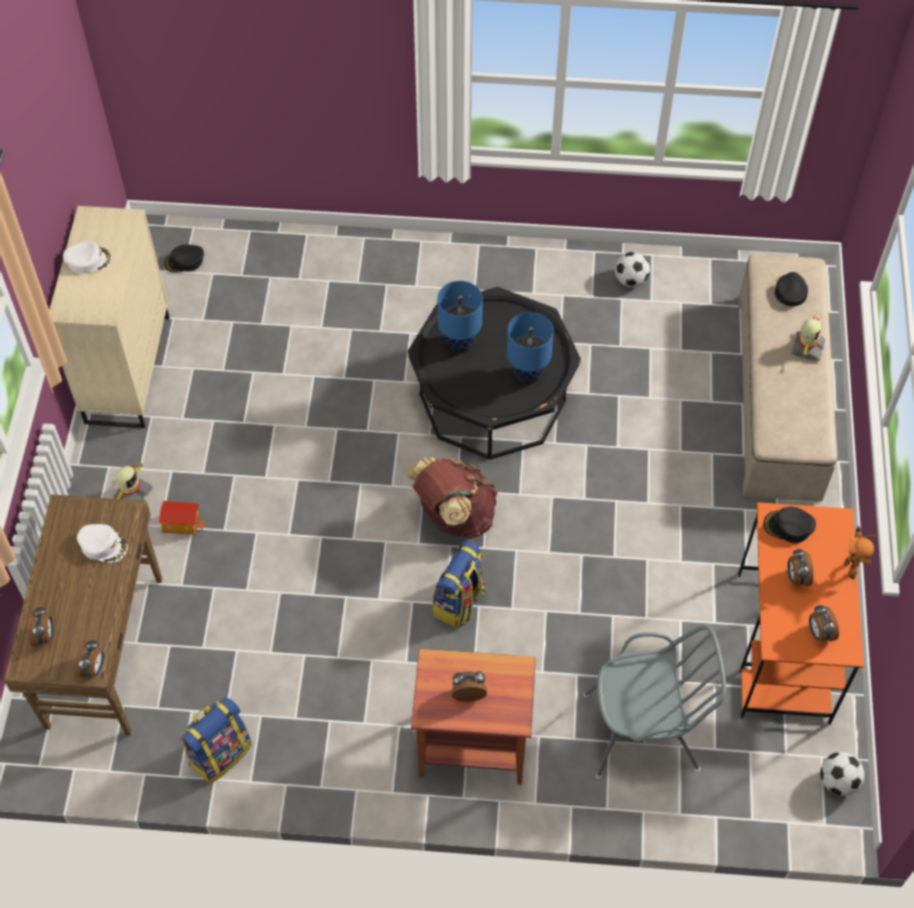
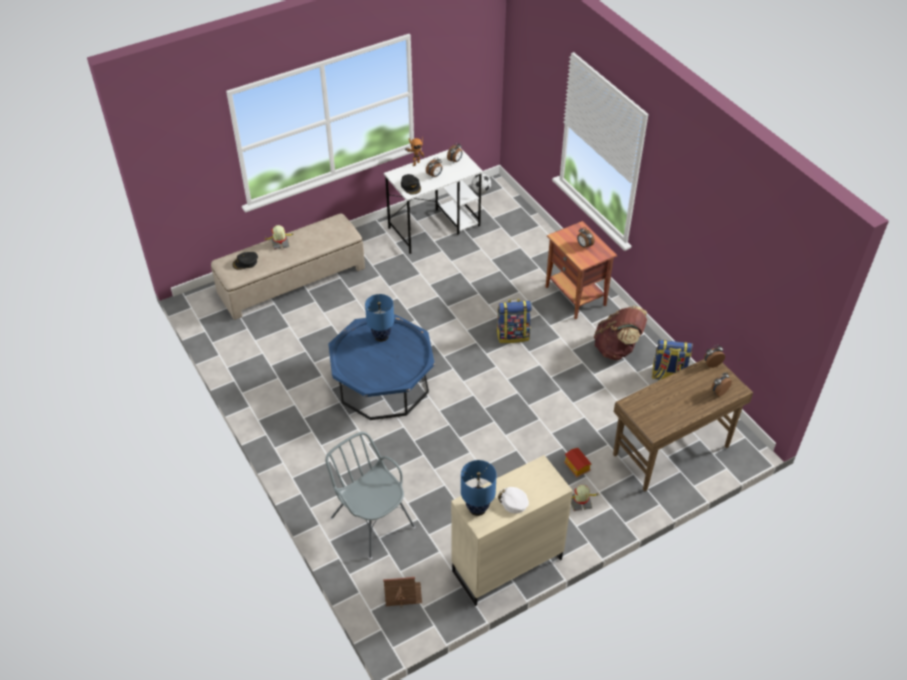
camera: 125 degrees left, 10 degrees down
white cap [77,524,128,563] -> none
black cap [165,245,204,273] -> toy house [383,577,422,606]
brown backpack [405,457,498,539] -> brown backpack moved to [594,306,647,360]
black coffee table [408,287,581,460] -> blue coffee table [328,314,435,420]
blue table lamp [437,281,483,353] -> blue table lamp moved to [461,460,497,516]
grey chair [583,625,726,779] -> grey chair moved to [325,432,416,560]
football [615,252,650,287] -> none
orange desk [738,502,864,725] -> white desk [383,147,483,254]

